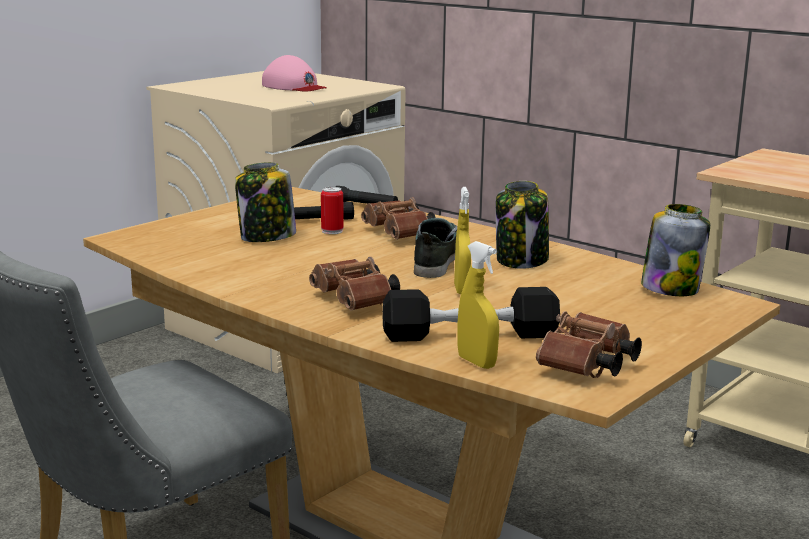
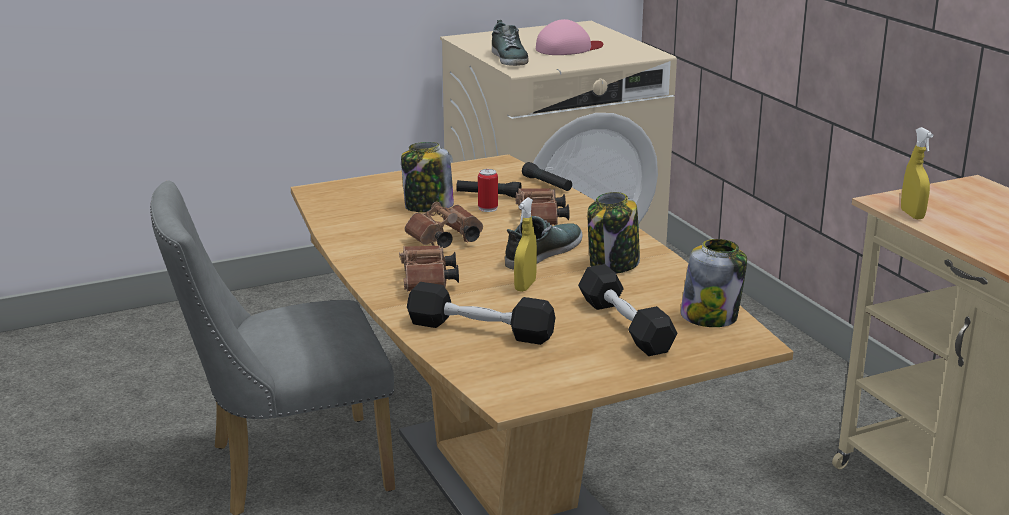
camera: 25 degrees right, 5 degrees up
pink cap [262,55,327,92] -> pink cap turned 90 degrees counterclockwise [536,19,604,55]
yellow spray bottle [457,241,499,369] -> yellow spray bottle moved to [901,127,933,219]
brown binoculars [536,311,642,378] -> brown binoculars moved to [405,202,483,248]
none -> shoe [492,20,529,66]
none -> black dumbbell [578,264,677,356]

